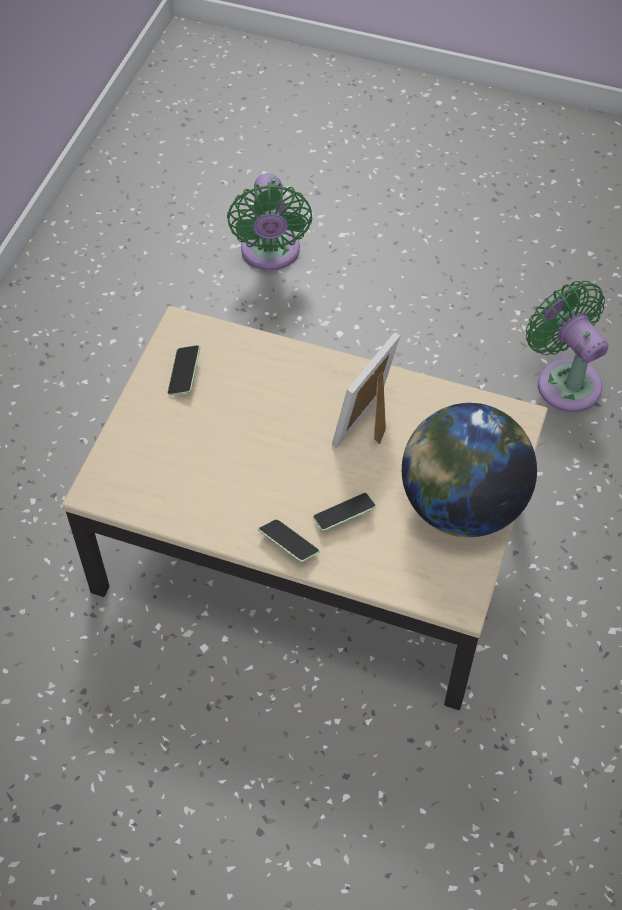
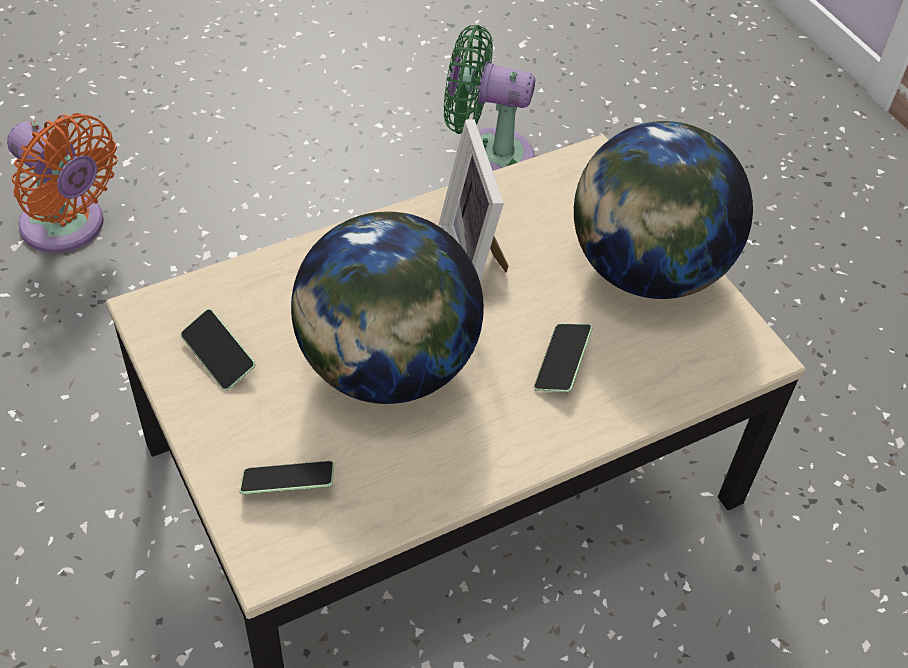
camera: 50 degrees left, 5 degrees down
green fan [227,173,312,271] -> orange fan [7,113,117,253]
phone [258,519,320,562] -> phone moved to [239,461,334,495]
none -> globe [291,211,484,404]

